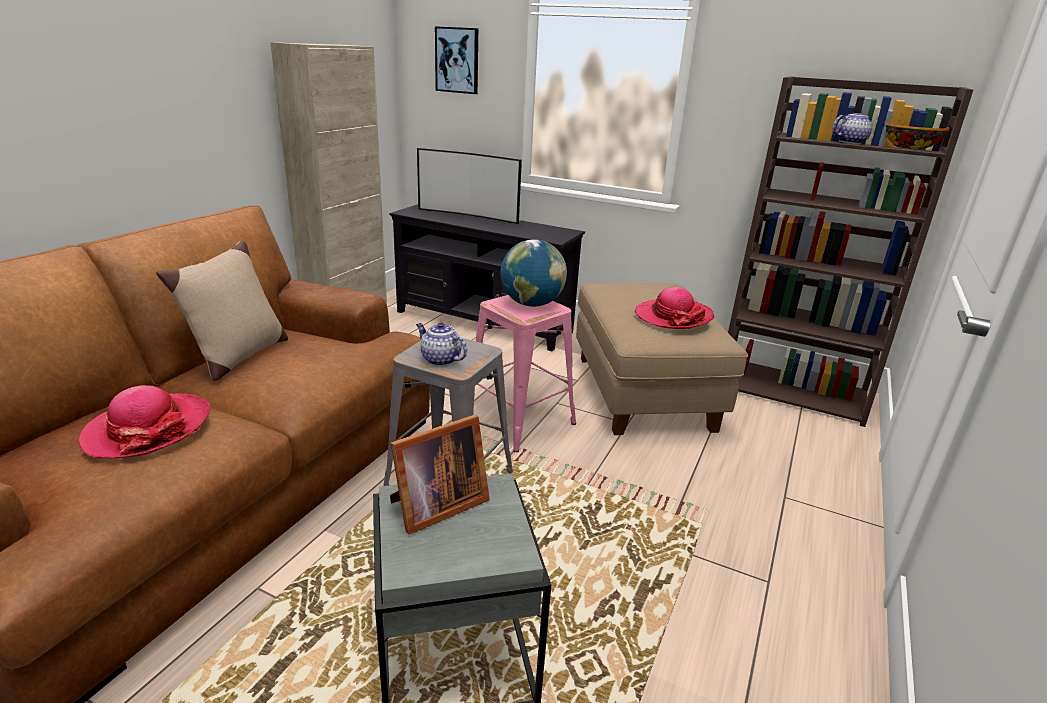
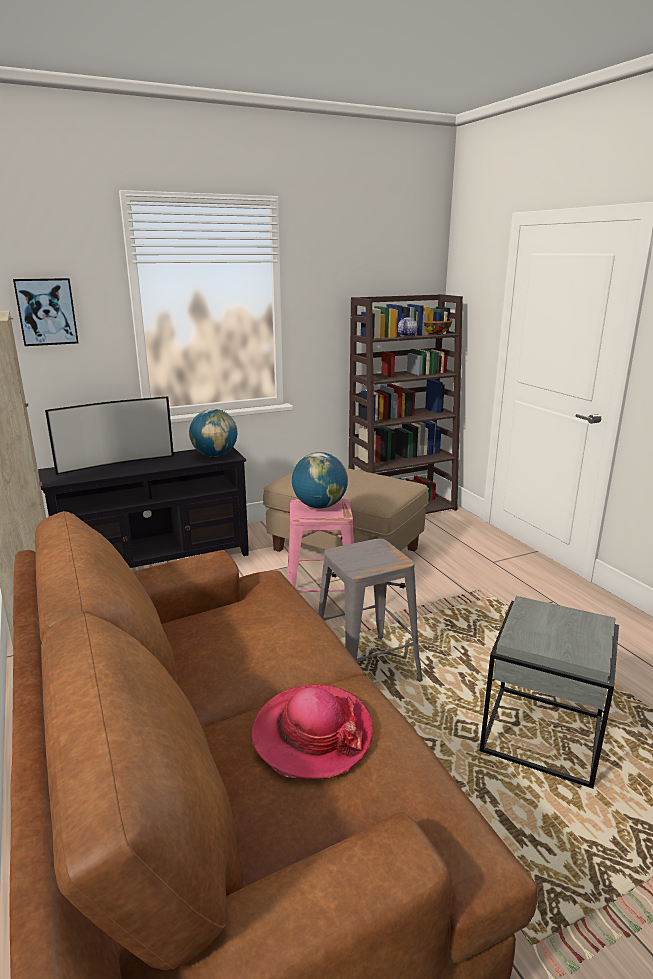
camera: 50 degrees left, 5 degrees down
beige pillow [156,240,288,381] -> none
picture frame [390,415,490,535] -> none
teapot [416,323,467,366] -> none
hat [635,287,714,329] -> none
none -> globe [189,409,237,457]

